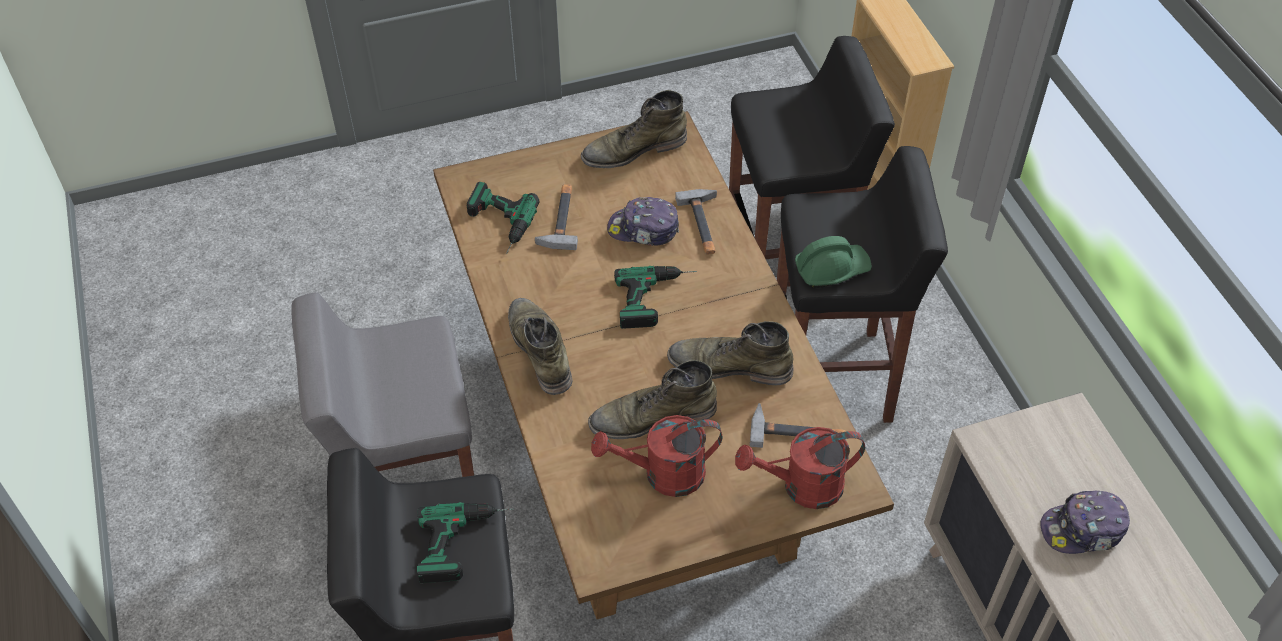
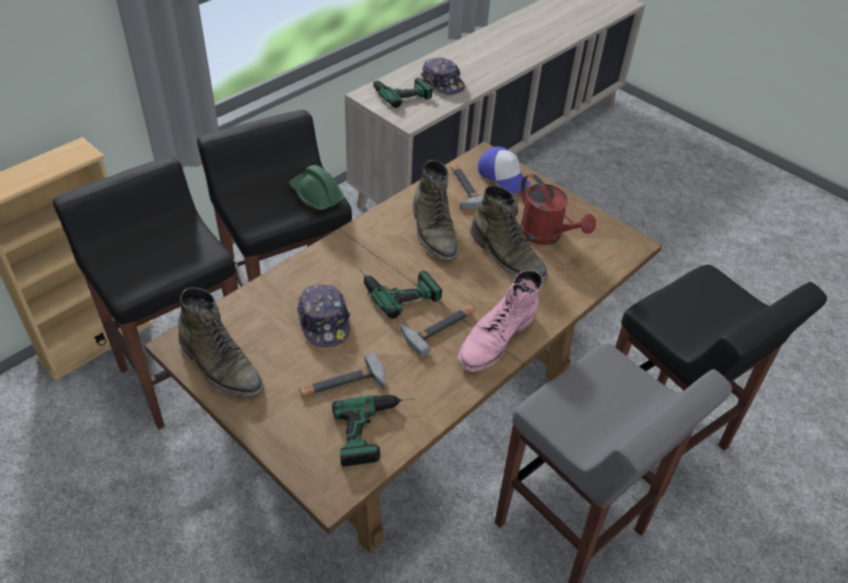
camera: 120 degrees left, 5 degrees down
power drill [417,502,514,584] -> power drill moved to [369,77,432,108]
green boot [508,298,572,395] -> pink boot [458,270,543,372]
hammer [675,189,717,255] -> hammer moved to [400,305,475,357]
red watering can [735,427,865,509] -> cap [478,146,531,194]

